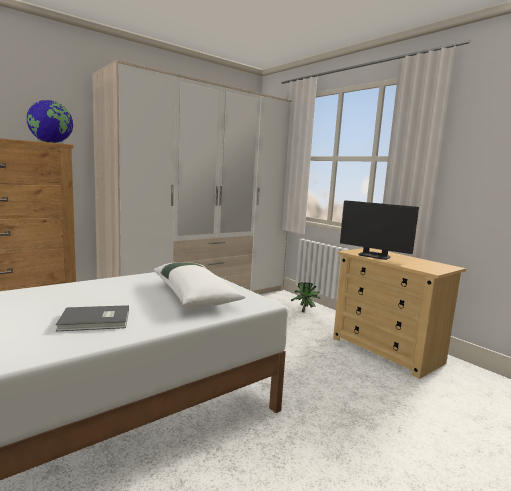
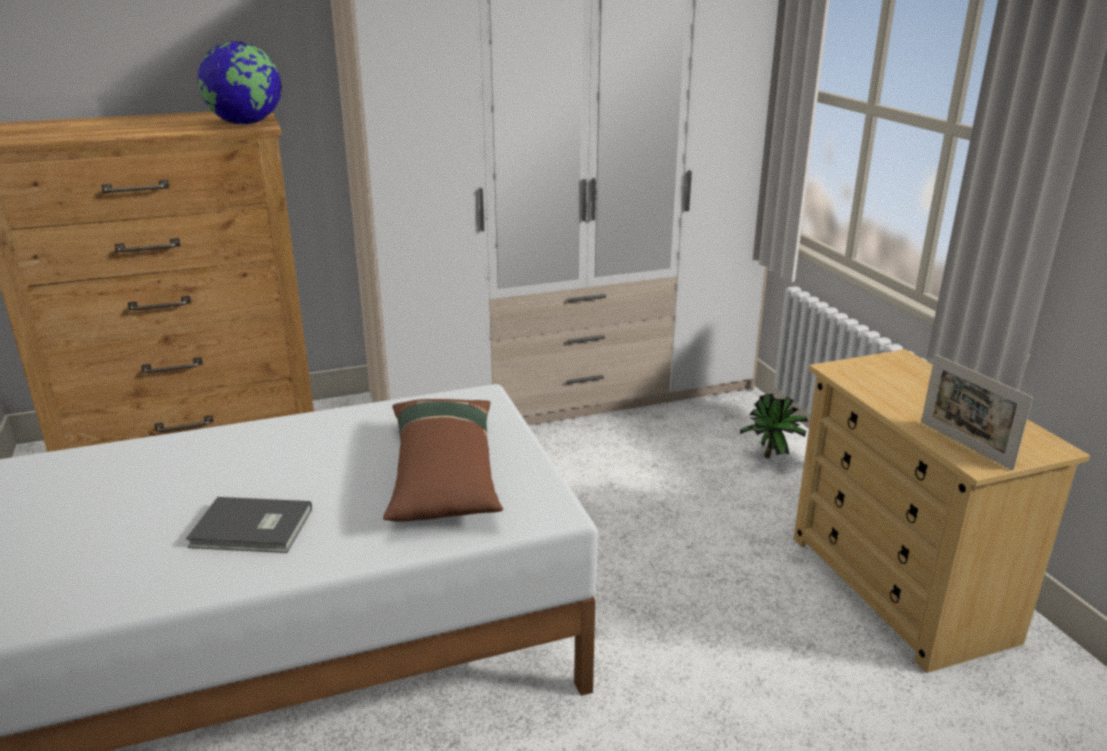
camera: 20 degrees right, 15 degrees up
white pillow [154,262,246,308] -> brown pillow [383,399,503,522]
monitor [340,200,419,260] -> none
none -> picture frame [921,354,1033,471]

